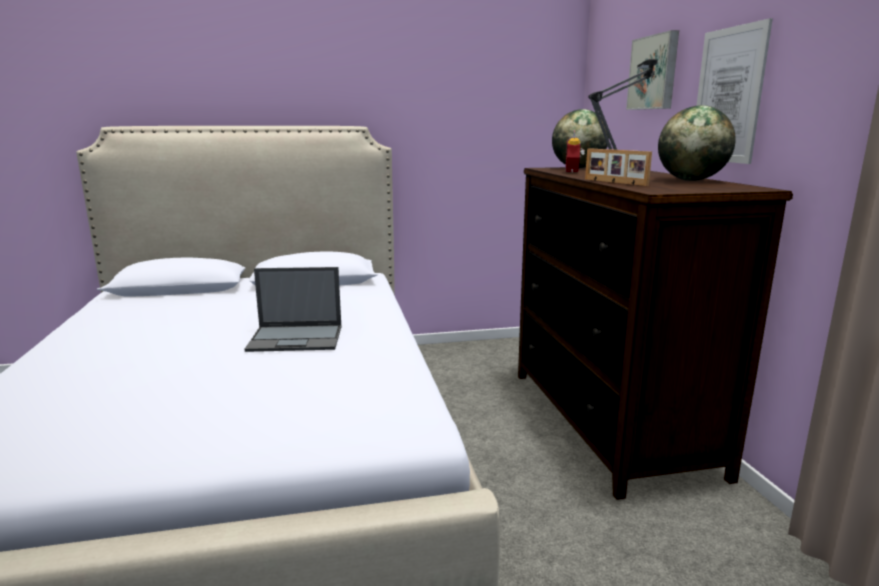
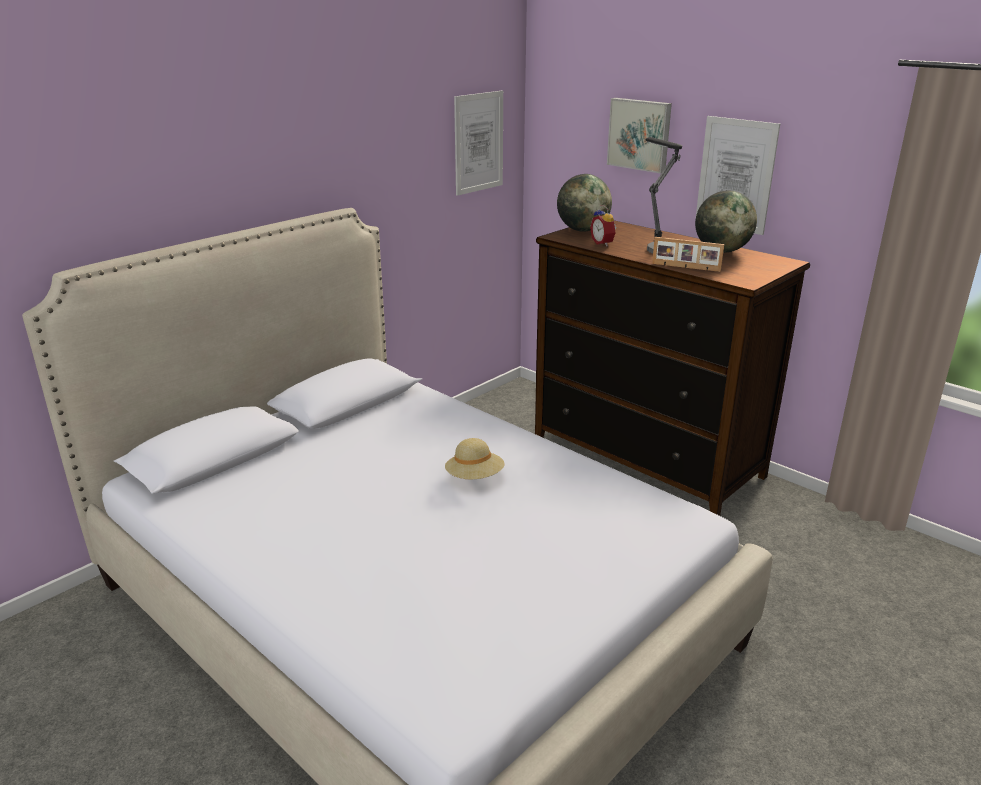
camera: 35 degrees left, 10 degrees up
laptop [244,267,342,352] -> beige hat [445,438,505,480]
none -> picture [454,91,503,196]

